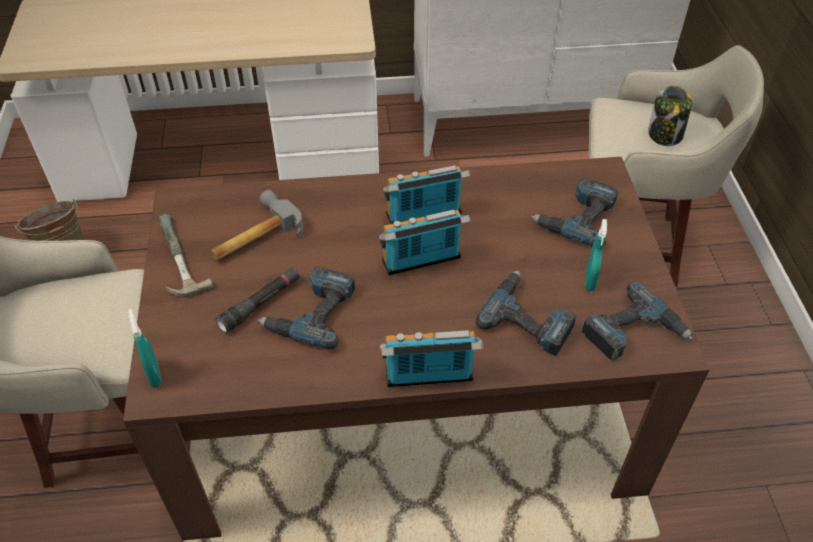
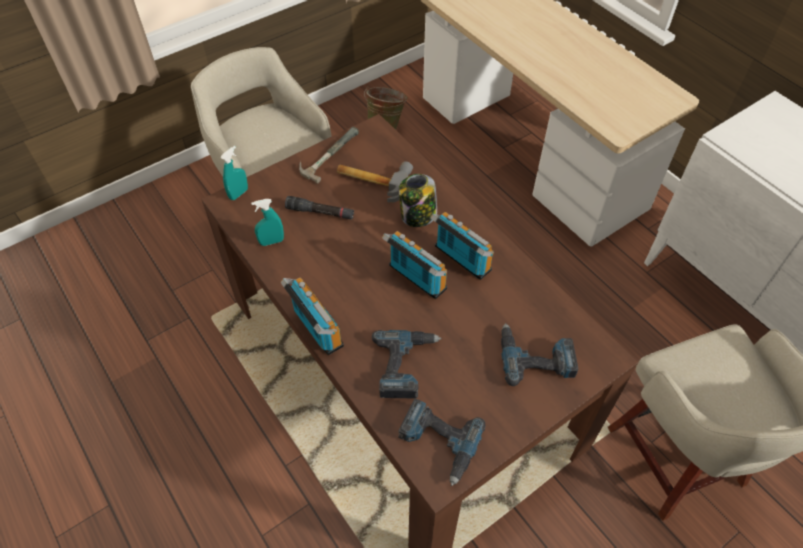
camera: 60 degrees right, 5 degrees up
power drill [258,267,355,349] -> none
turquoise spray bottle [585,219,607,291] -> turquoise spray bottle moved to [251,199,284,246]
jar [648,86,692,146] -> jar moved to [399,174,437,227]

